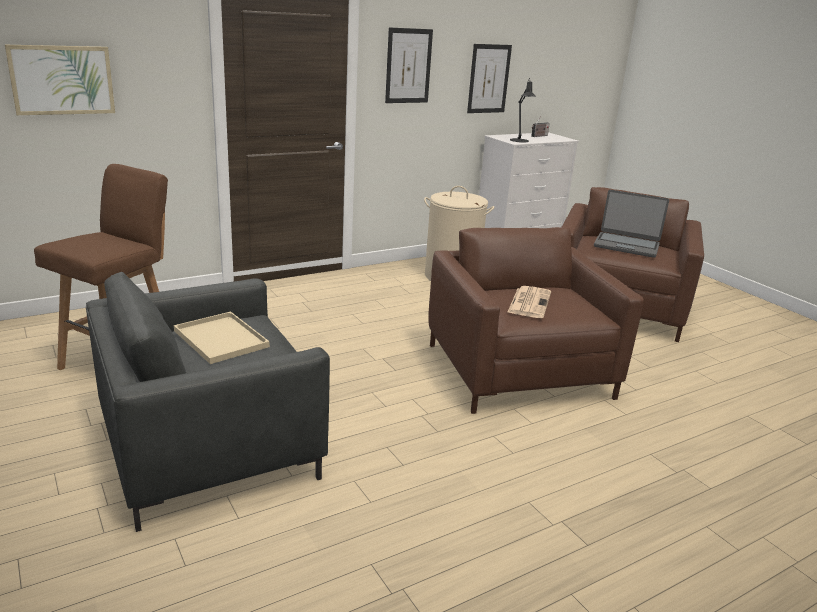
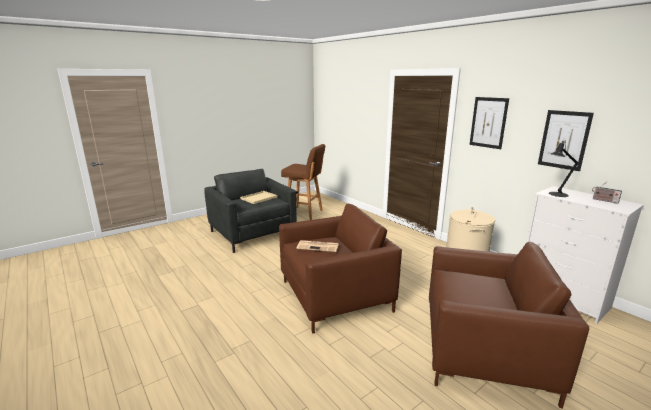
camera: 85 degrees right, 5 degrees down
picture [5,45,115,115] -> none
laptop [594,190,669,258] -> none

